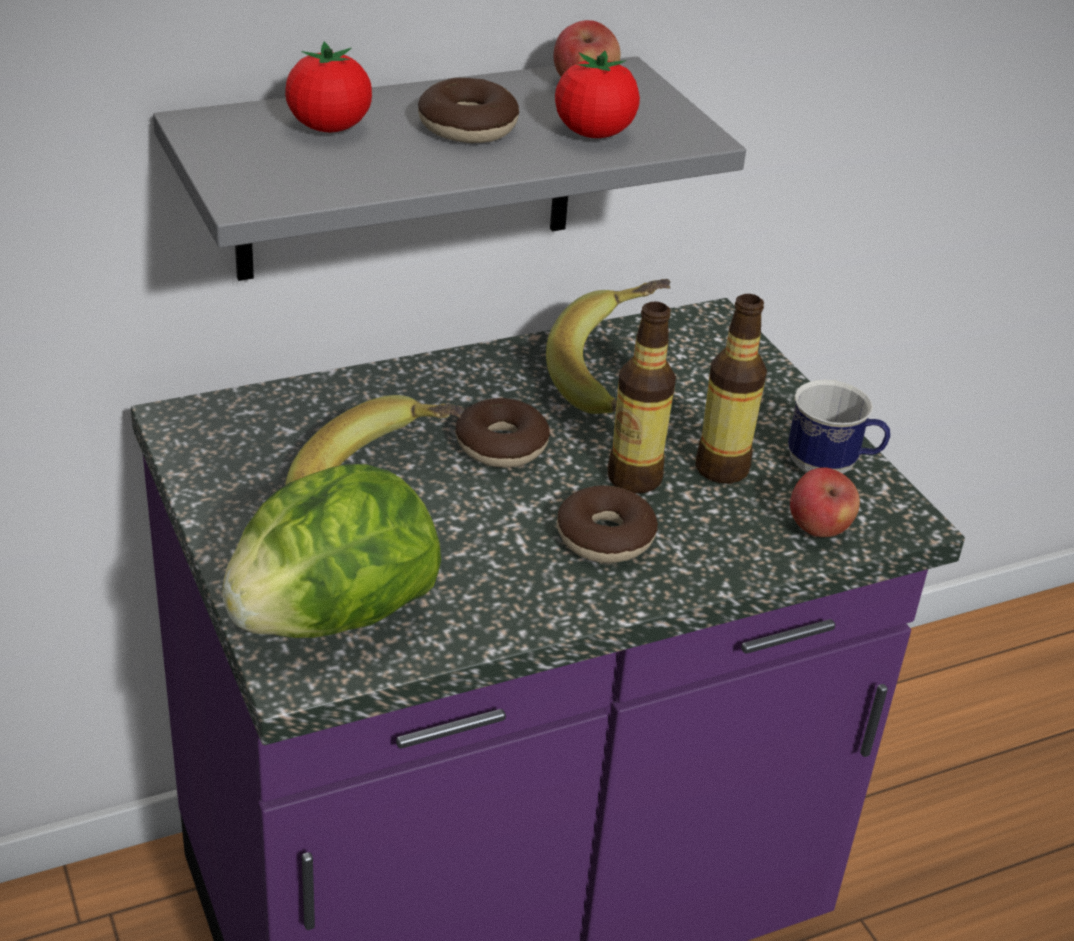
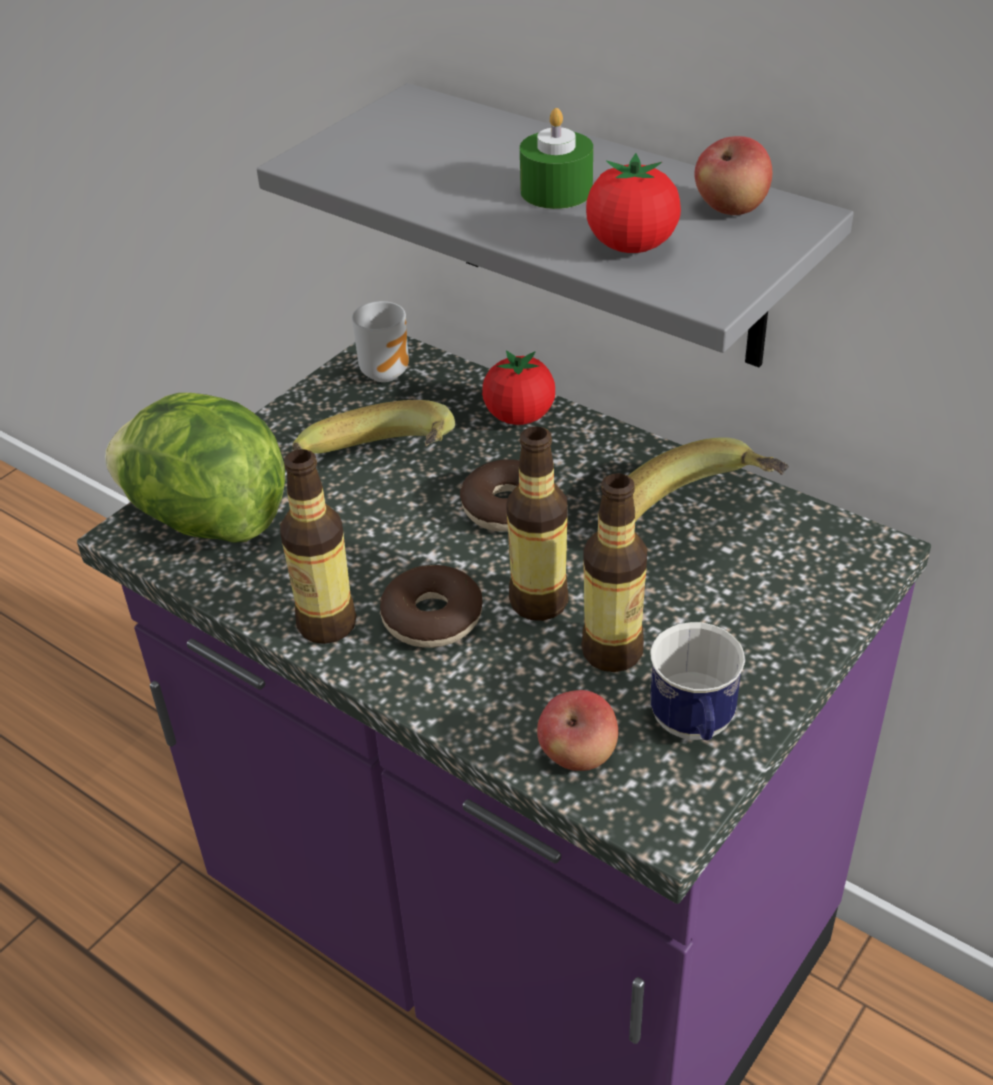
camera: 65 degrees right, 5 degrees up
tomato [285,41,372,132] -> tomato moved to [482,350,555,425]
donut [418,78,519,143] -> green candle [520,108,593,209]
none -> bottle [280,449,356,644]
none -> mug [352,301,409,382]

